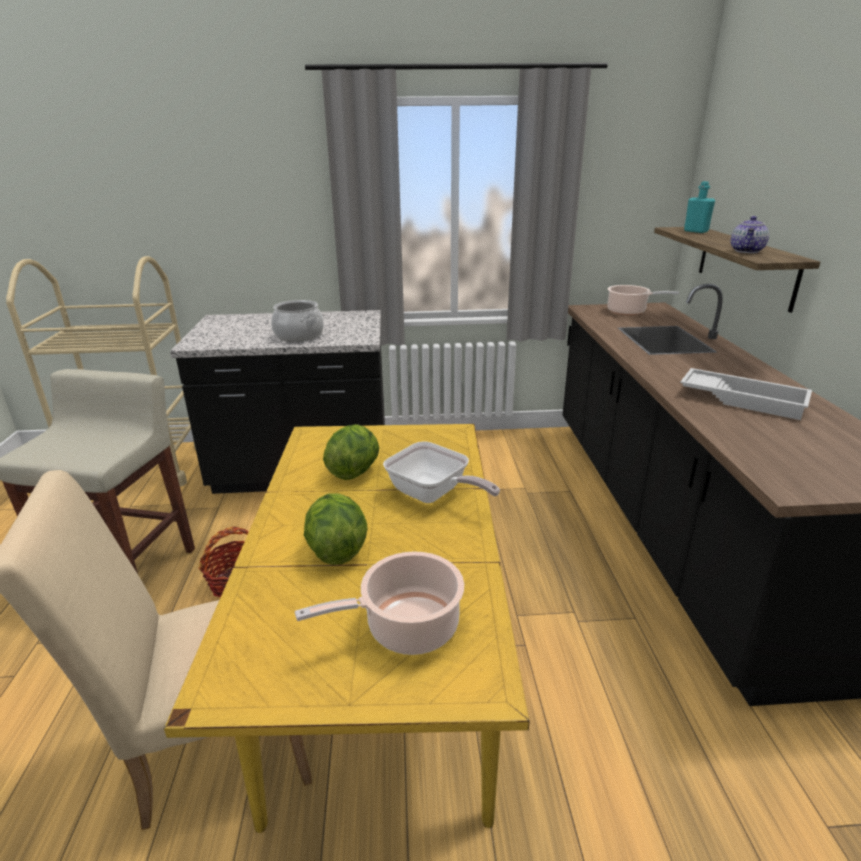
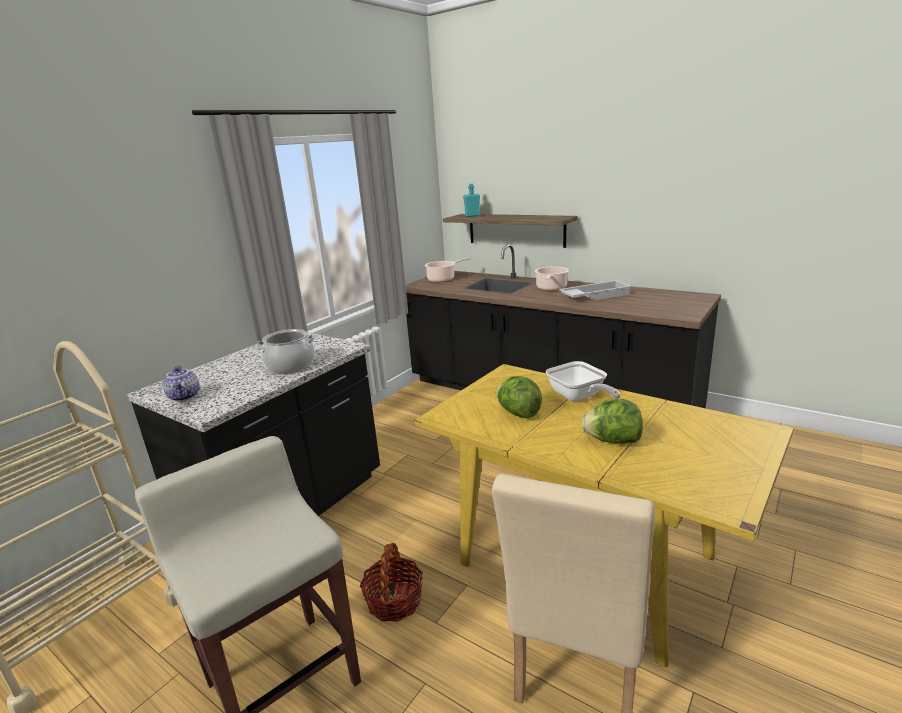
camera: 50 degrees left, 5 degrees down
cooking pot [295,551,464,655] -> cooking pot moved to [535,266,569,291]
frying pan [383,441,500,503] -> frying pan turned 75 degrees clockwise [546,361,621,402]
teapot [730,216,769,253] -> teapot moved to [163,366,200,402]

